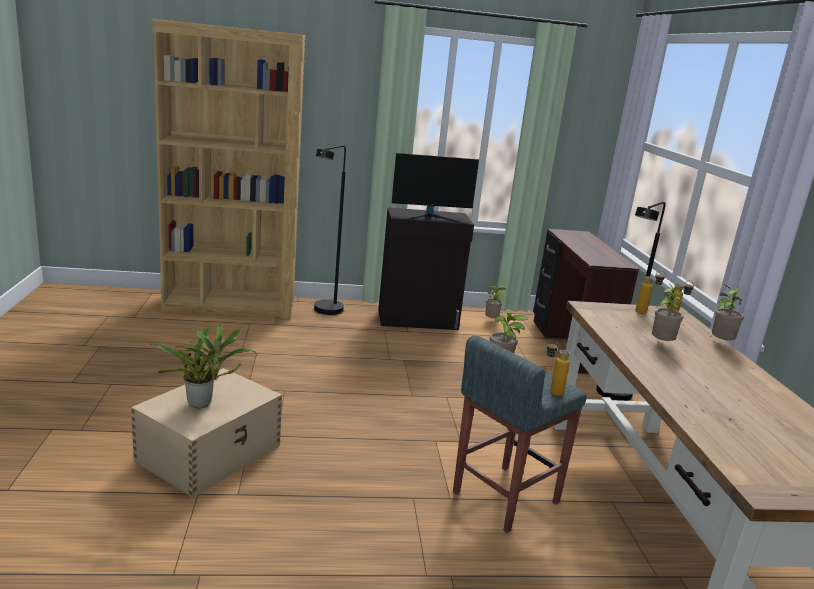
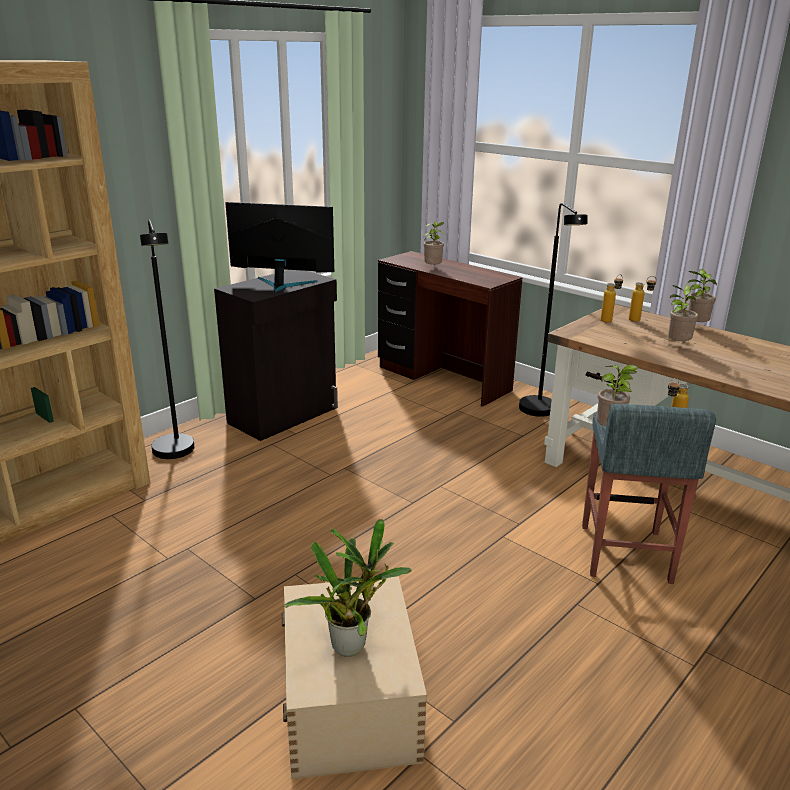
camera: 40 degrees left, 5 degrees up
monitor [392,153,479,222] -> monitor turned 120 degrees counterclockwise [225,202,334,293]
potted plant [485,285,505,318] -> potted plant moved to [424,221,444,266]

